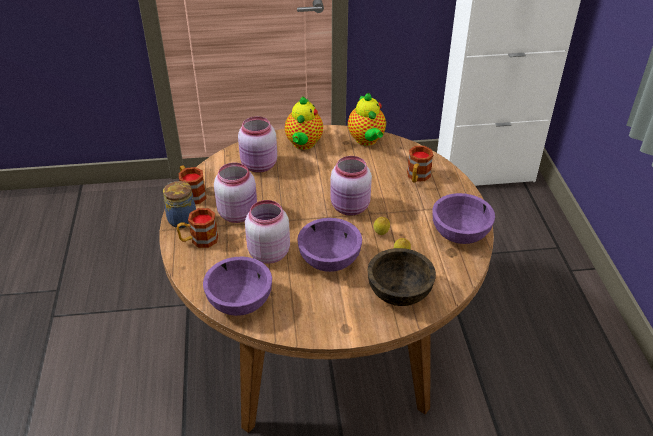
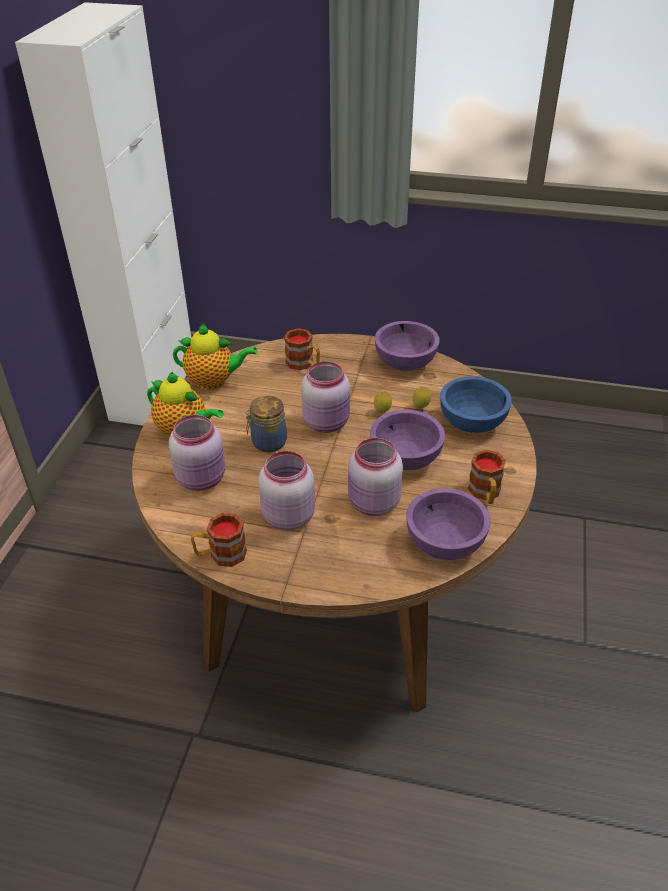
camera: 70 degrees left, 0 degrees up
jar [163,181,196,228] -> jar moved to [245,396,287,452]
mug [177,208,218,248] -> mug moved to [468,450,506,504]
brown bowl [368,248,436,306] -> blue bowl [440,376,512,433]

